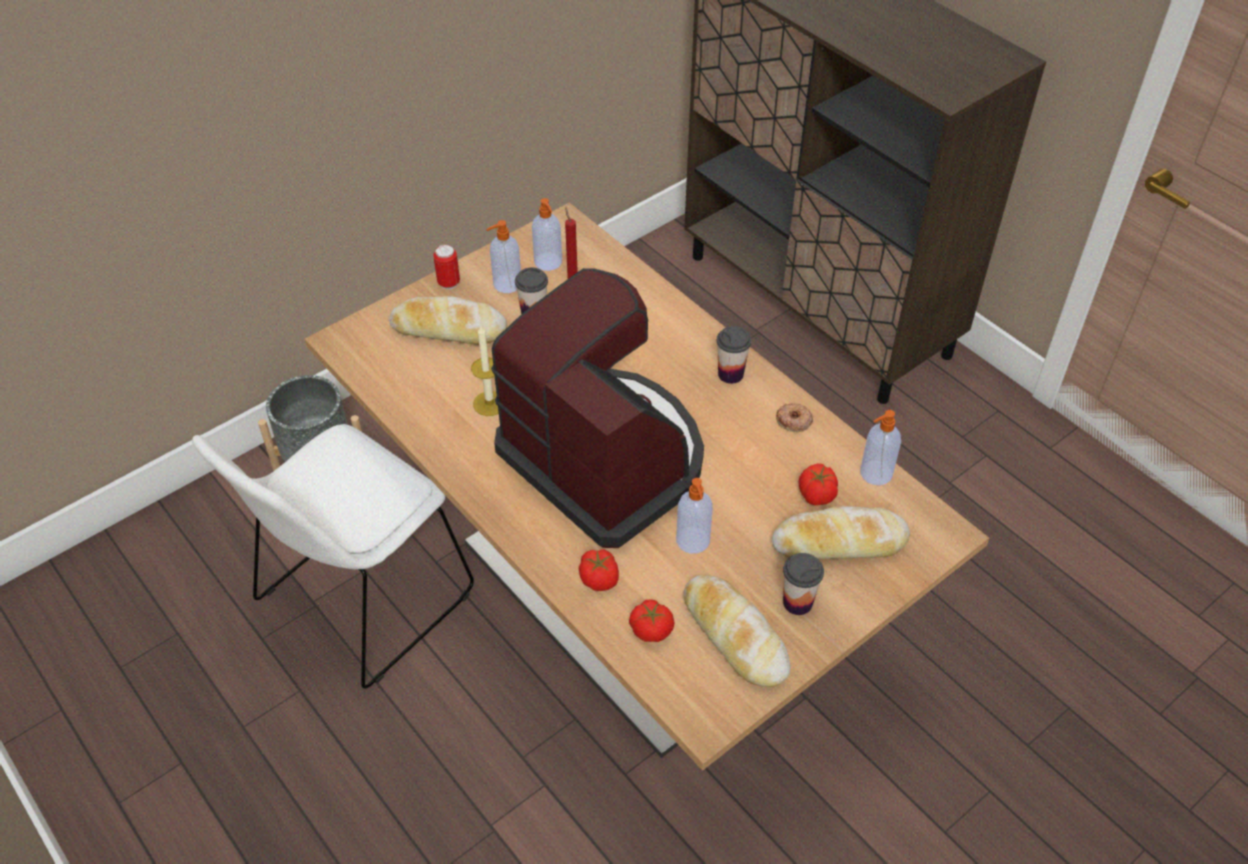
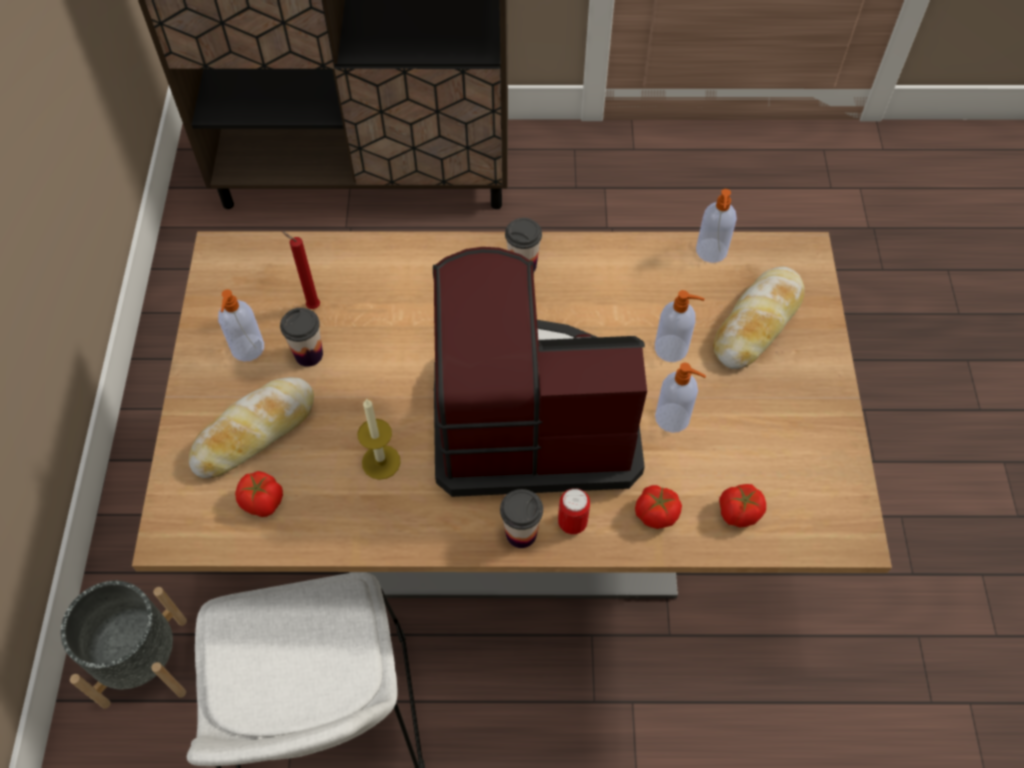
camera: 50 degrees left, 10 degrees up
can [433,245,460,289] -> can moved to [558,488,590,534]
soap dispenser [532,198,562,271] -> soap dispenser moved to [655,290,705,362]
bread [684,575,790,687] -> none
donut [776,403,813,432] -> none
cup [783,553,824,615] -> cup moved to [500,489,543,548]
tomato [799,463,838,506] -> tomato moved to [235,471,283,517]

